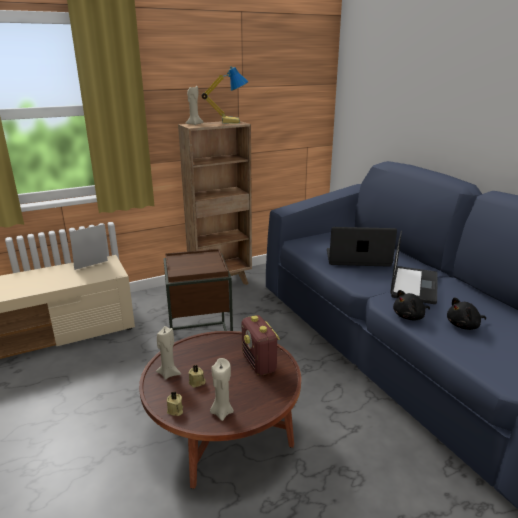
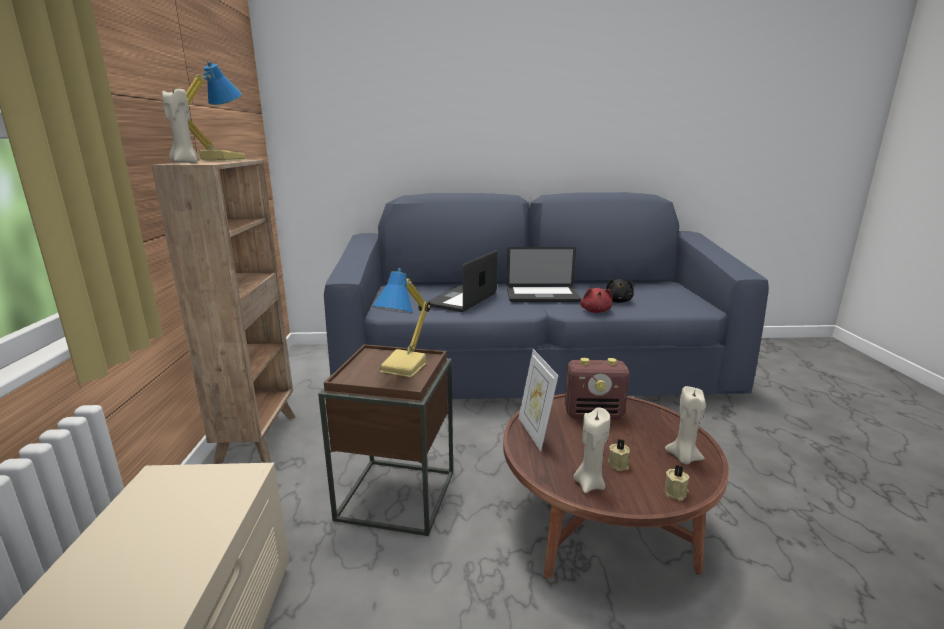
camera: 65 degrees left, 5 degrees down
picture frame [70,224,108,270] -> picture frame moved to [519,349,558,452]
laptop [390,231,438,304] -> laptop turned 135 degrees clockwise [507,247,581,302]
black plush toy [393,290,430,321] -> red plush toy [580,288,612,313]
none -> table lamp [372,268,431,377]

